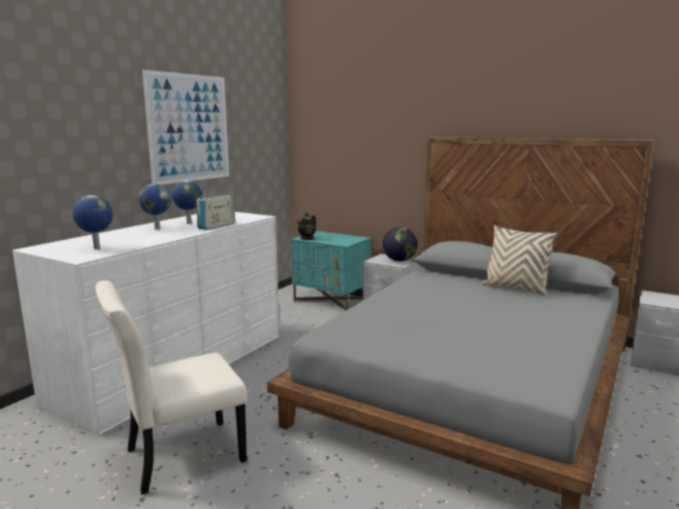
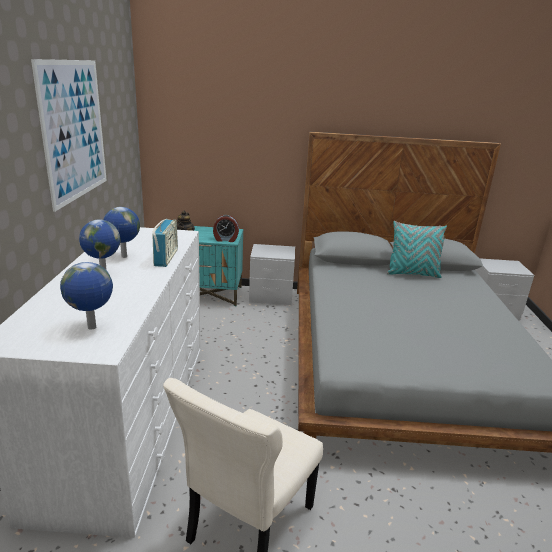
camera: 30 degrees left, 10 degrees up
globe [383,227,417,261] -> none
beige pillow [482,225,557,295] -> turquoise pillow [387,221,447,278]
none -> alarm clock [213,215,239,242]

